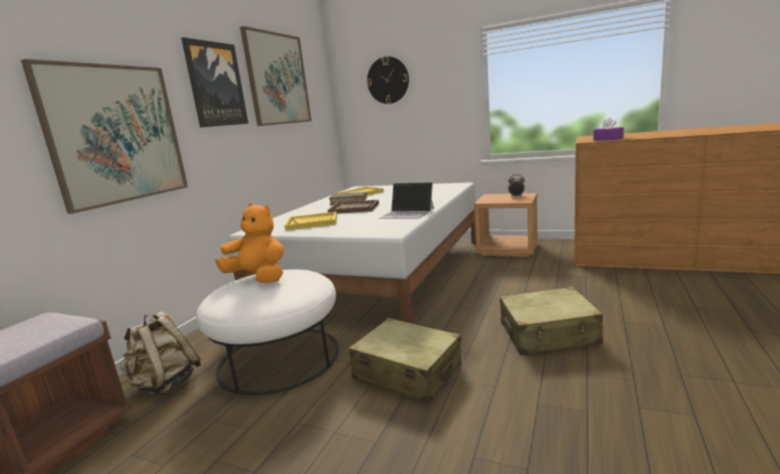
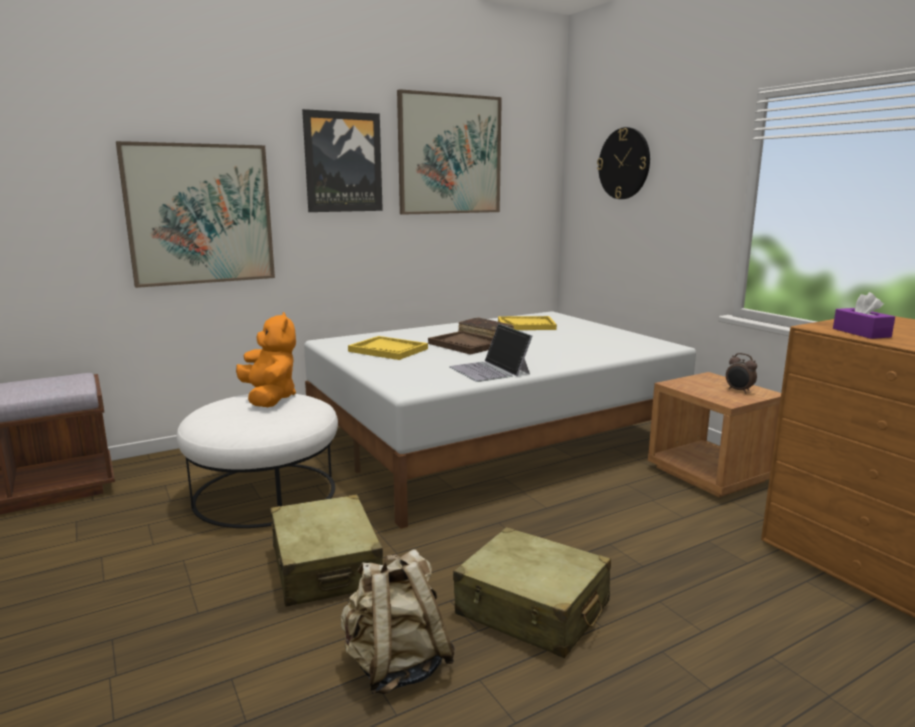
camera: 35 degrees right, 0 degrees up
beige backpack [120,311,201,397] -> beige backpack moved to [341,549,456,694]

